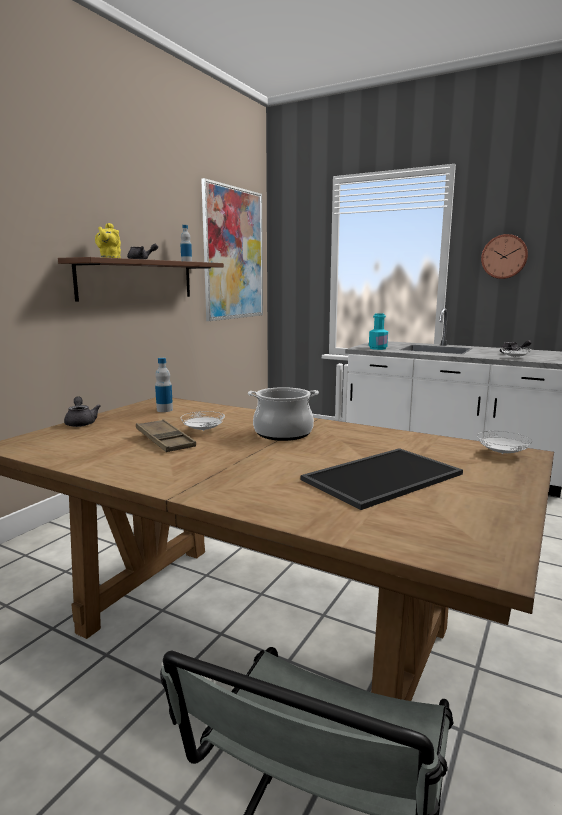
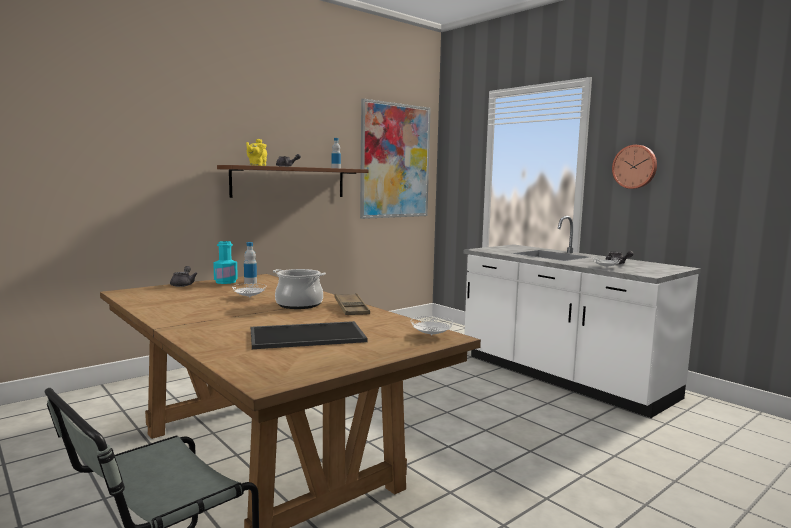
camera: 20 degrees right, 5 degrees down
brown tray [136,419,196,452] -> brown tray moved to [334,293,370,315]
turquoise bottle [369,313,388,350] -> turquoise bottle moved to [213,241,238,284]

